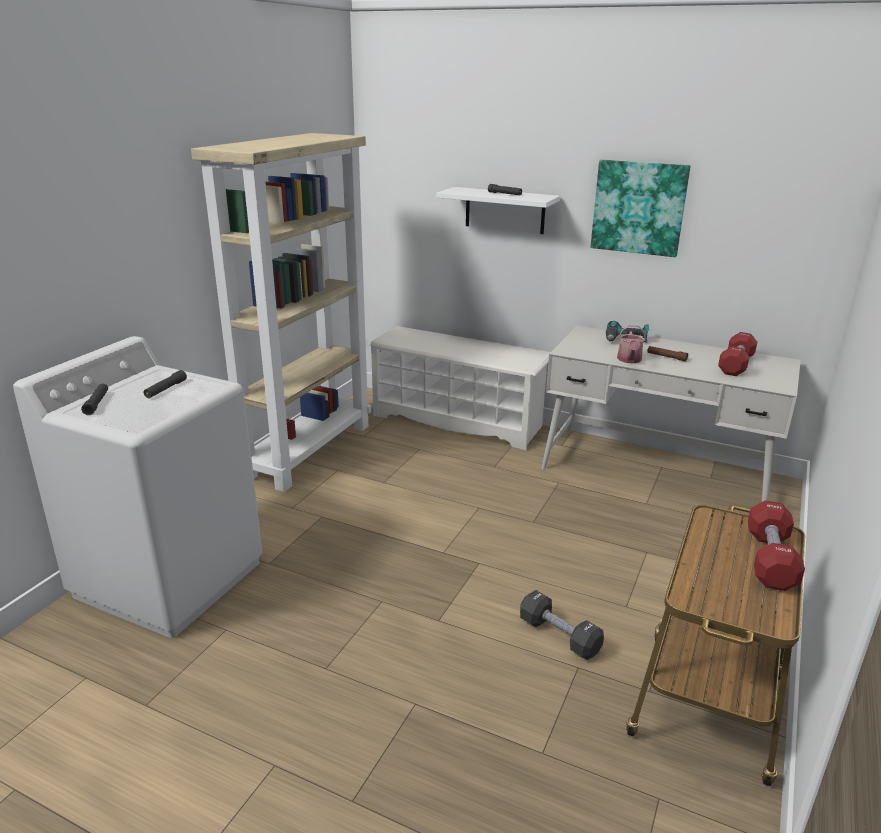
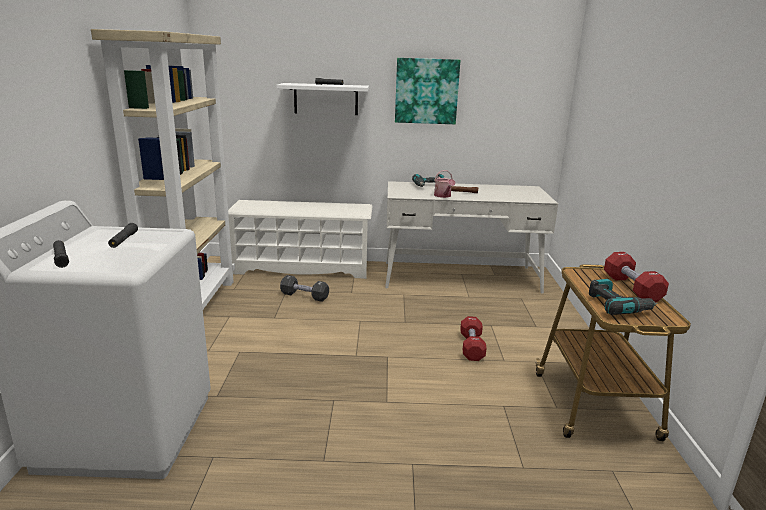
camera: 25 degrees left, 5 degrees down
black dumbbell [520,590,604,660] -> black dumbbell moved to [280,275,329,302]
red dumbbell [718,332,757,376] -> red dumbbell moved to [460,316,487,361]
none -> power drill [589,279,658,315]

